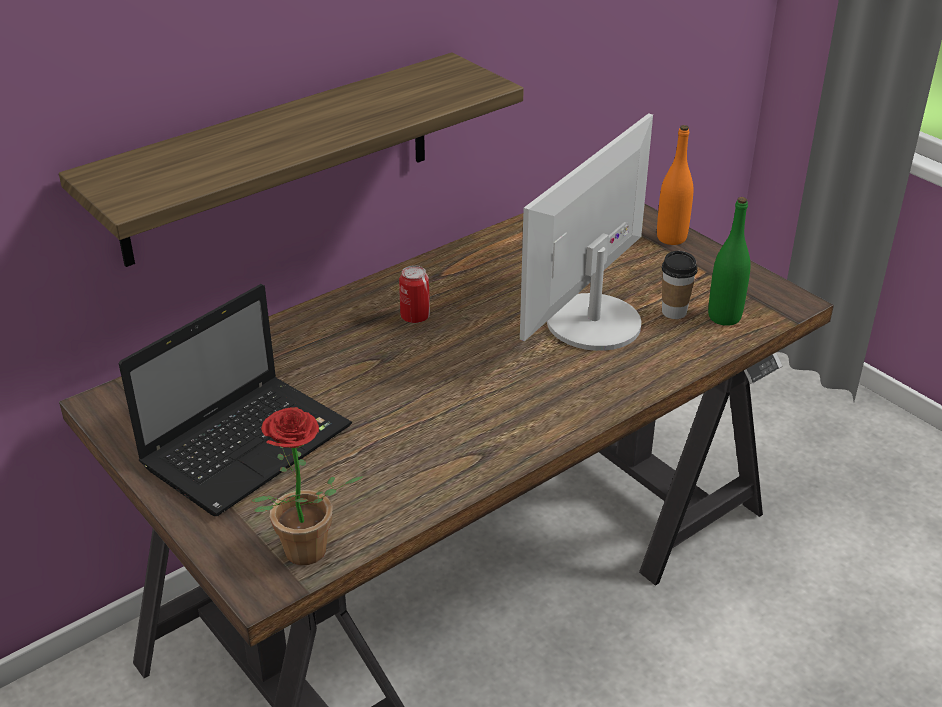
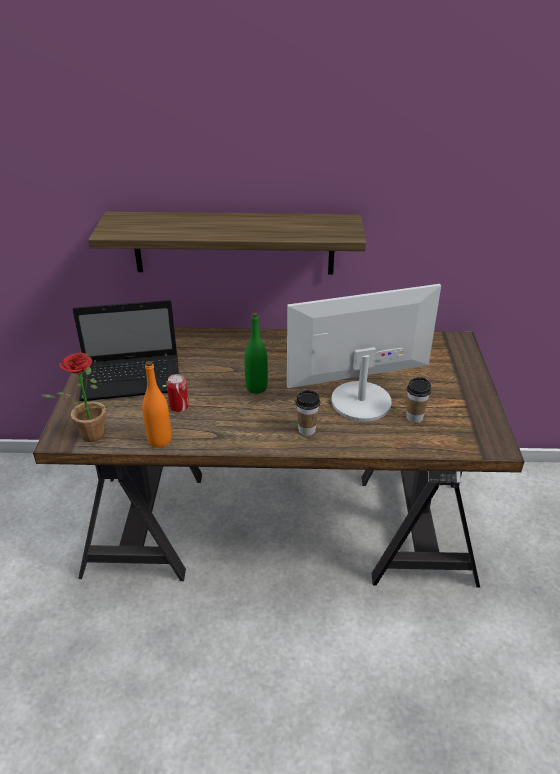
camera: 40 degrees right, 0 degrees up
can [399,265,430,323] -> can moved to [167,374,189,412]
orange bottle [657,125,693,245] -> orange bottle moved to [142,361,171,448]
green bottle [708,197,751,326] -> green bottle moved to [244,313,268,394]
none -> cup [295,390,320,436]

